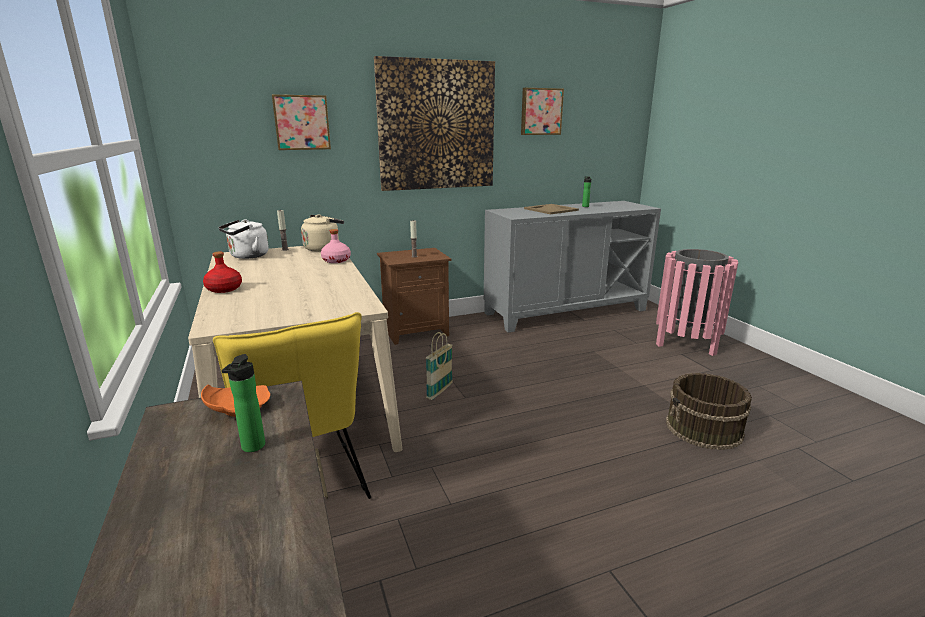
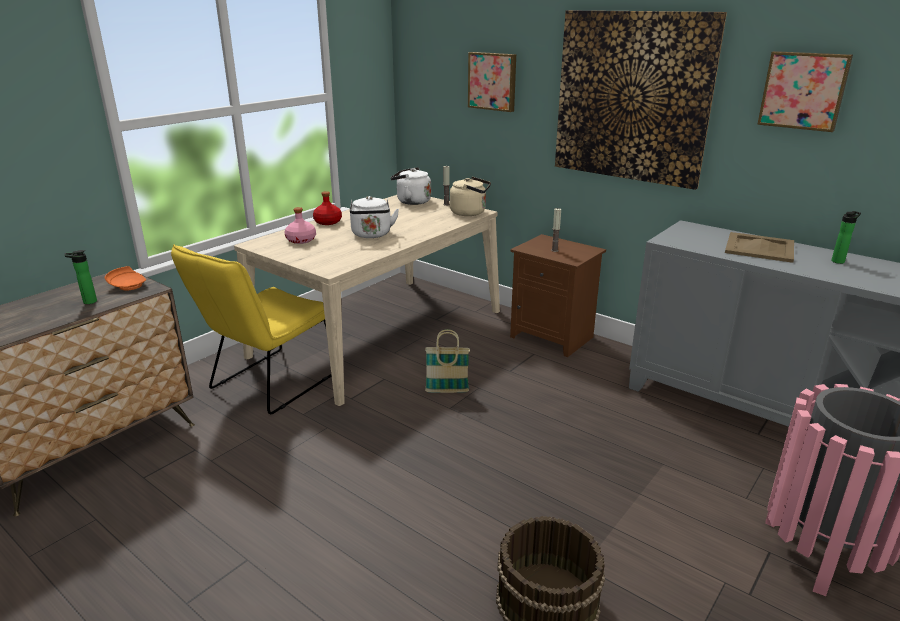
camera: 60 degrees right, 5 degrees up
pink bottle [321,229,351,263] -> pink bottle moved to [285,207,316,244]
none -> white kettle [350,196,399,238]

